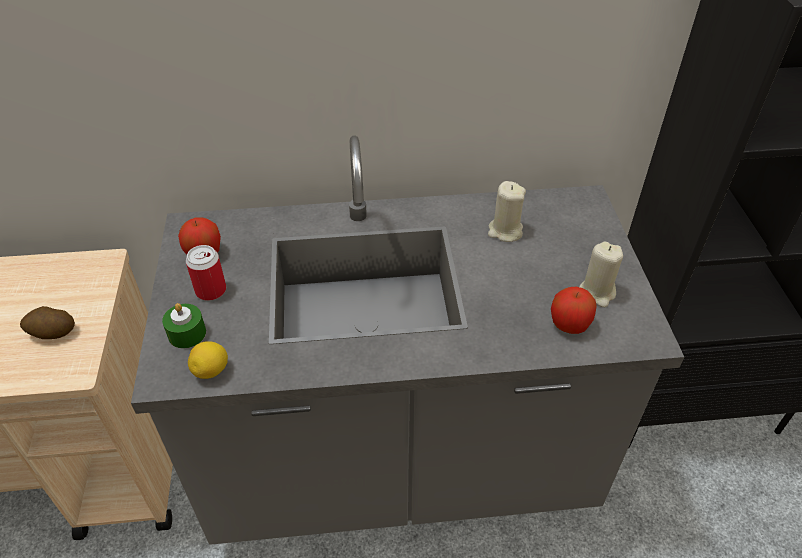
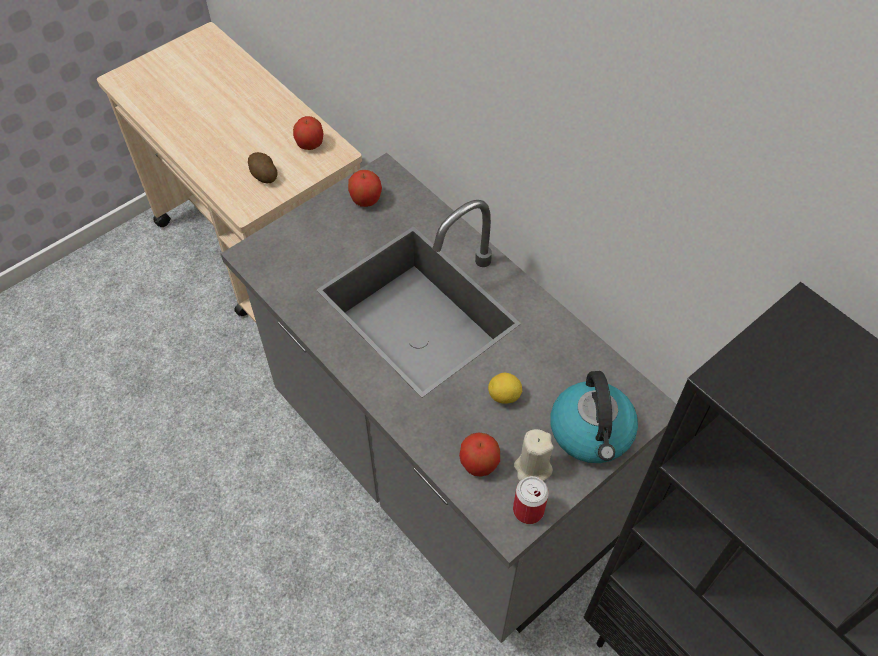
camera: 55 degrees right, 10 degrees up
green candle [162,303,206,348] -> none
can [186,245,226,301] -> can moved to [513,476,549,524]
lemon [188,341,228,379] -> lemon moved to [488,373,522,404]
beige candle [488,181,526,242] -> none
none -> apple [293,116,324,150]
none -> kettle [550,371,638,463]

